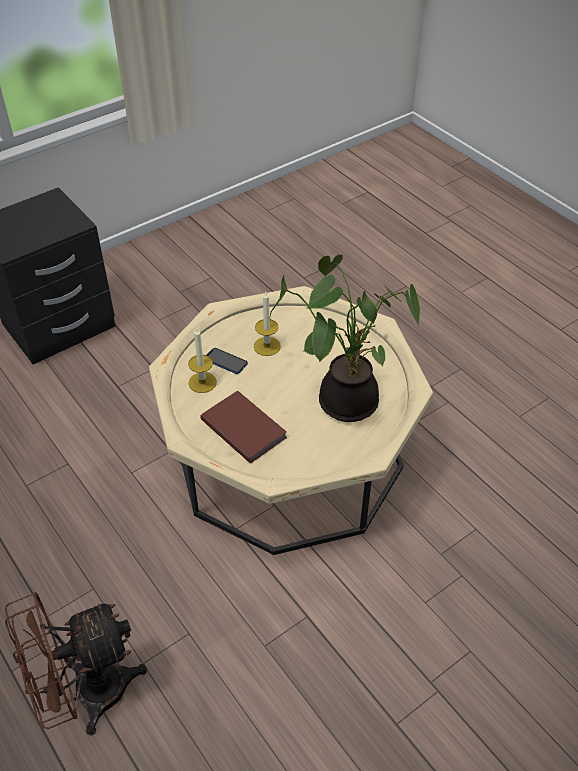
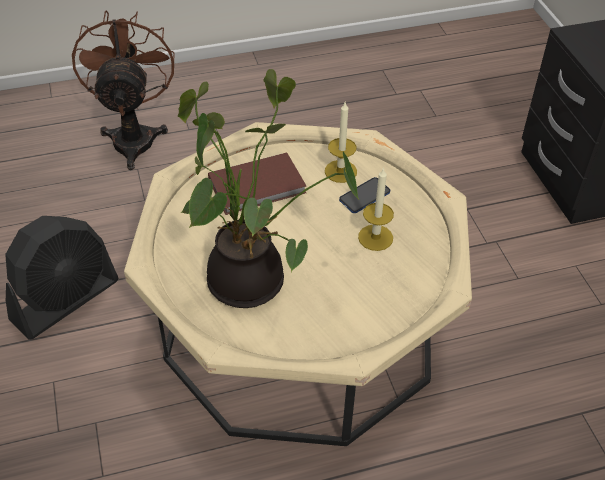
camera: 110 degrees right, 0 degrees up
none -> black fan [5,216,119,339]

